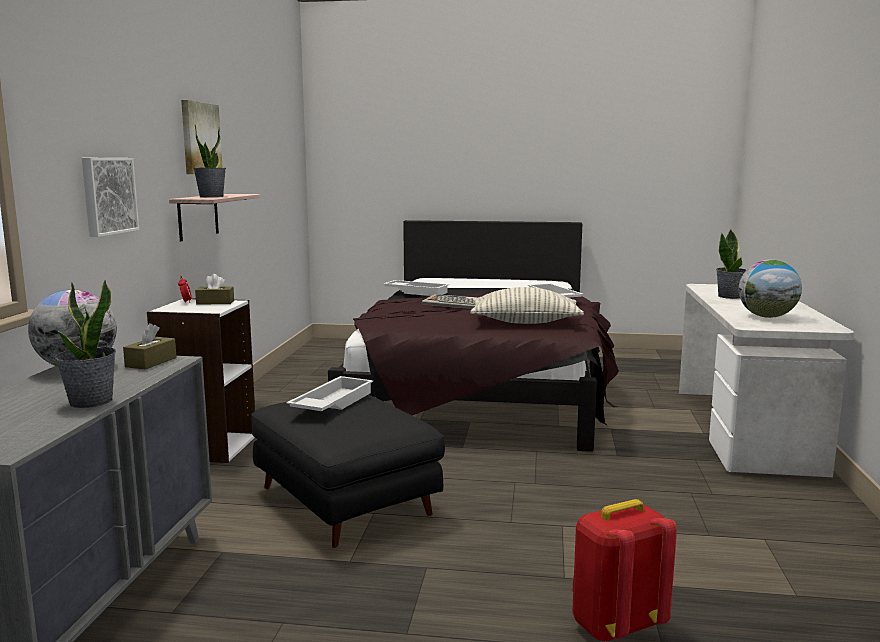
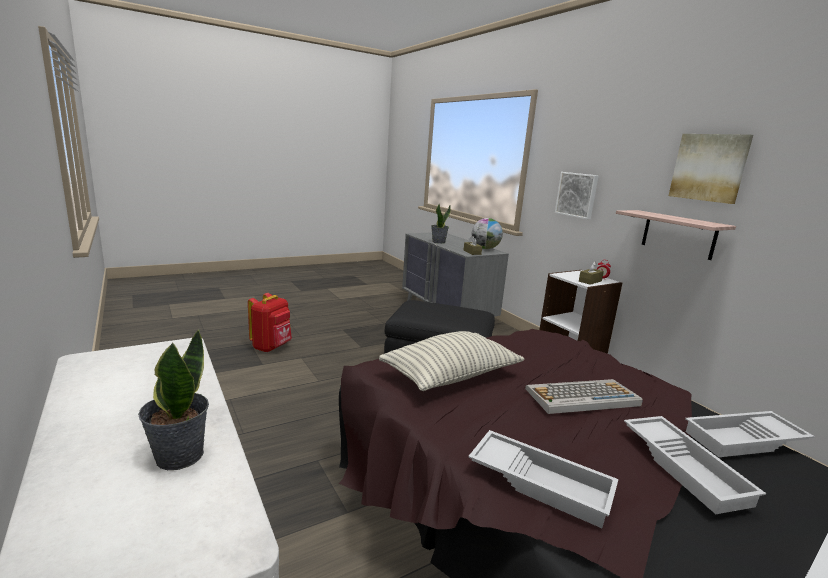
camera: 140 degrees right, 5 degrees up
potted plant [194,125,226,197] -> none
white tray [286,376,373,411] -> white tray moved to [624,416,766,514]
globe [739,260,802,318] -> none

